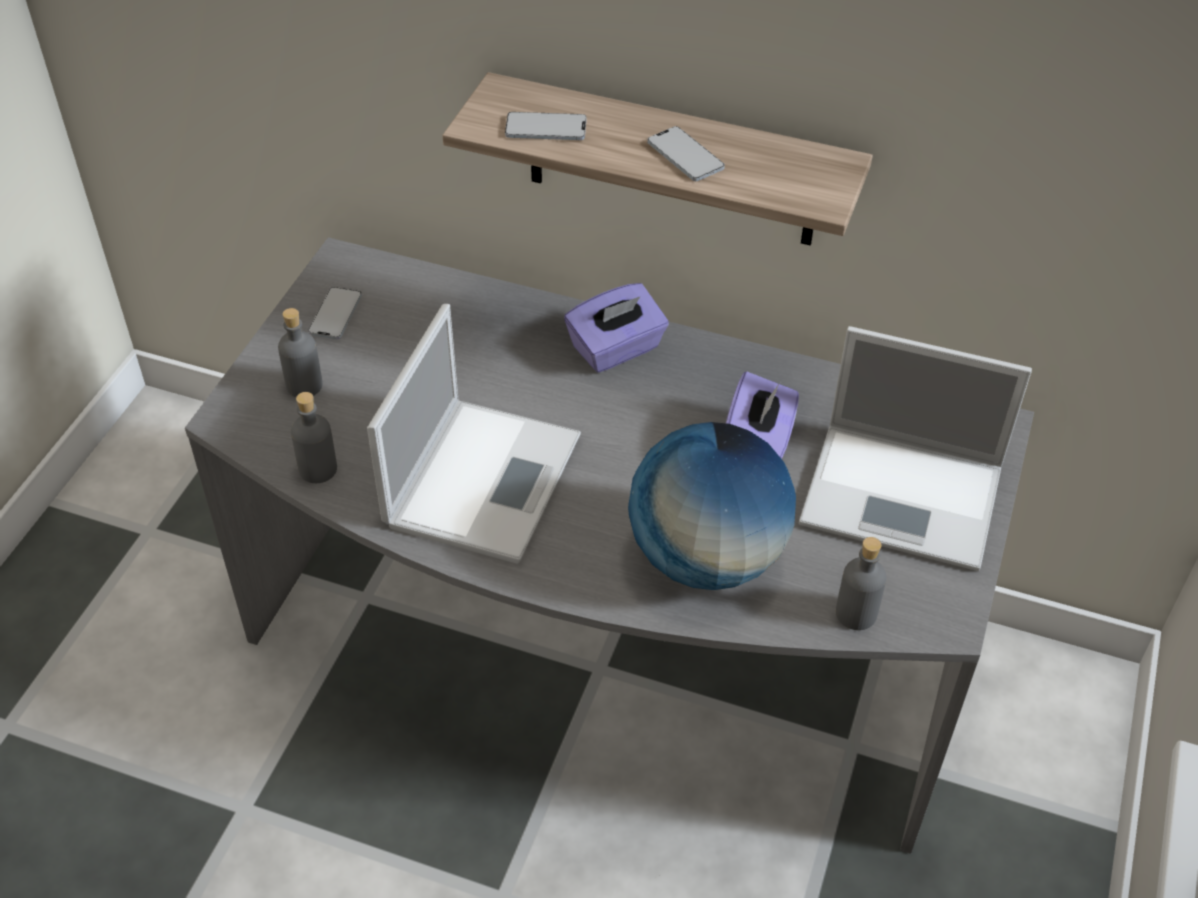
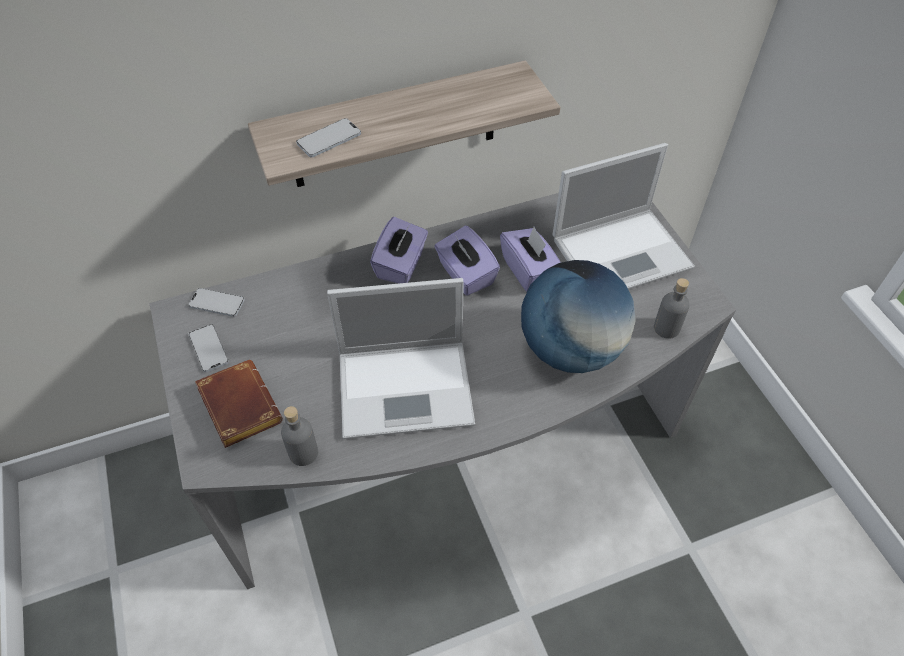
camera: 40 degrees left, 5 degrees up
grey bottle [278,308,323,397] -> brown book [195,360,283,448]
laptop [367,304,581,564] -> laptop turned 105 degrees clockwise [327,278,475,439]
phone [647,126,725,181] -> phone moved to [188,288,245,317]
none -> purple tissue box [434,226,500,296]

